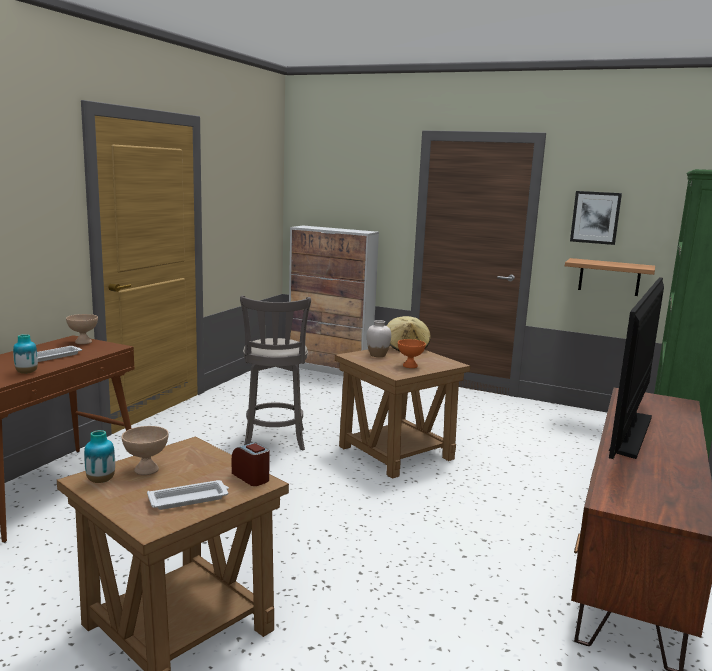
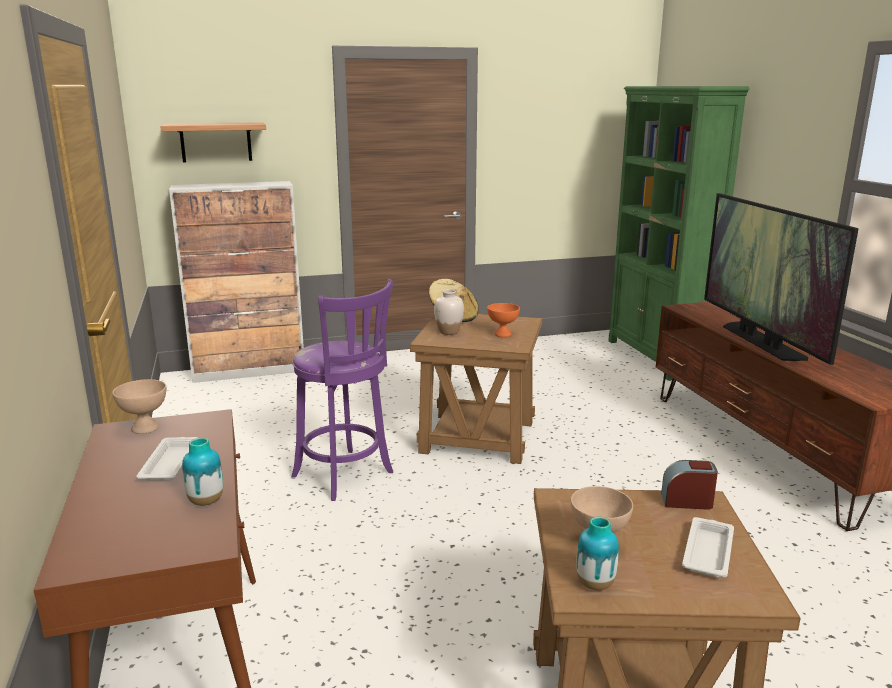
camera: 40 degrees left, 5 degrees up
grey stool [240,295,311,450] -> purple stool [291,279,393,501]
shelf [565,258,655,296] -> shelf moved to [160,122,266,162]
picture [570,191,622,245] -> none

